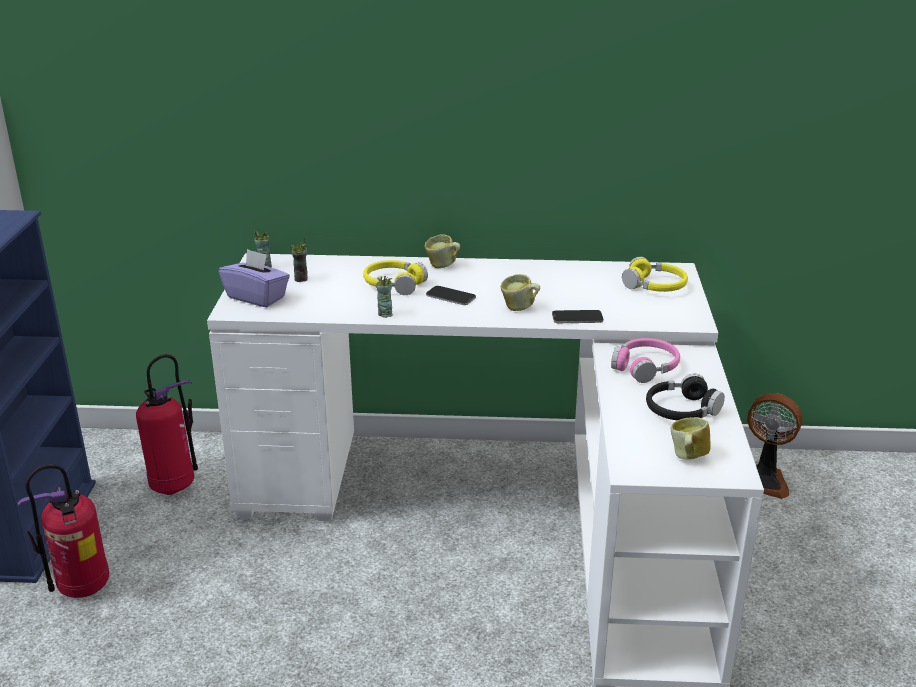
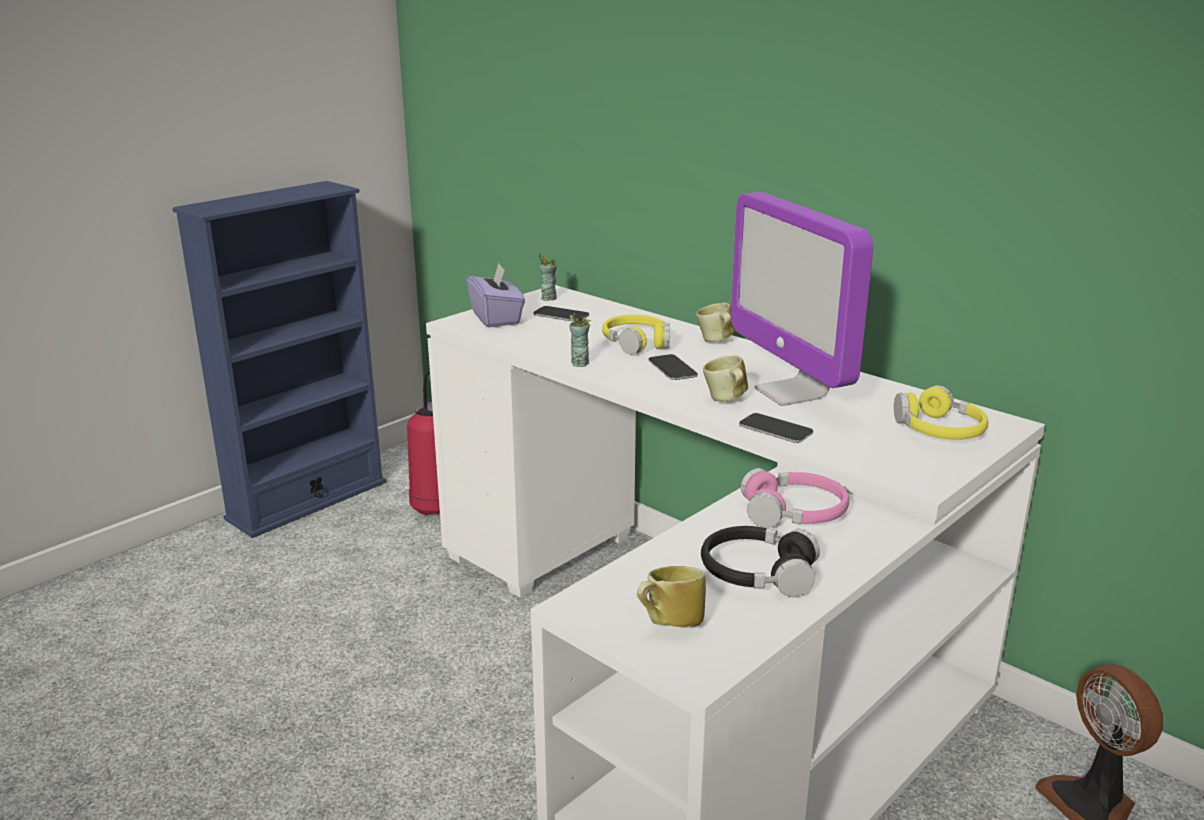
camera: 40 degrees right, 5 degrees down
fire extinguisher [18,464,109,598] -> none
cup [291,237,308,282] -> phone [533,306,589,322]
none -> monitor [731,192,873,406]

